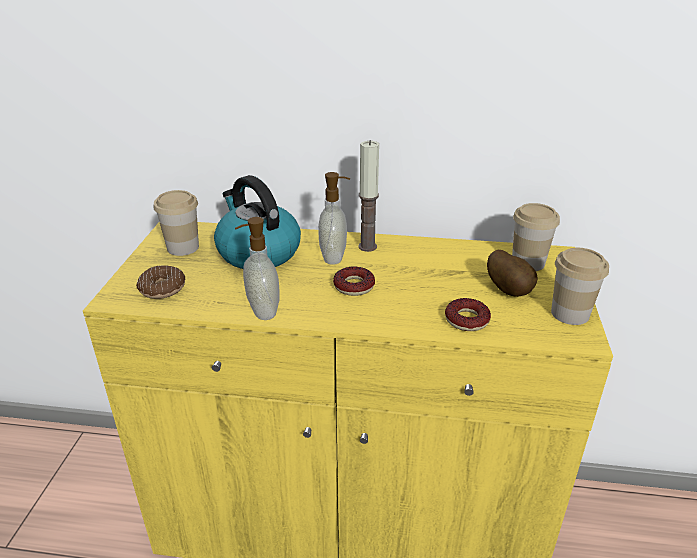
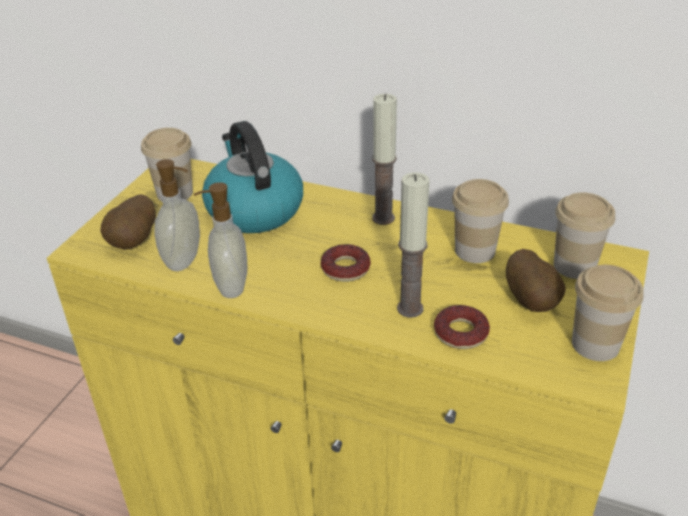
camera: 15 degrees right, 5 degrees up
donut [136,266,185,299] -> potato [100,194,156,250]
soap dispenser [318,172,350,265] -> soap dispenser moved to [154,159,200,271]
none -> candle [397,172,429,318]
none -> cup [452,179,509,263]

